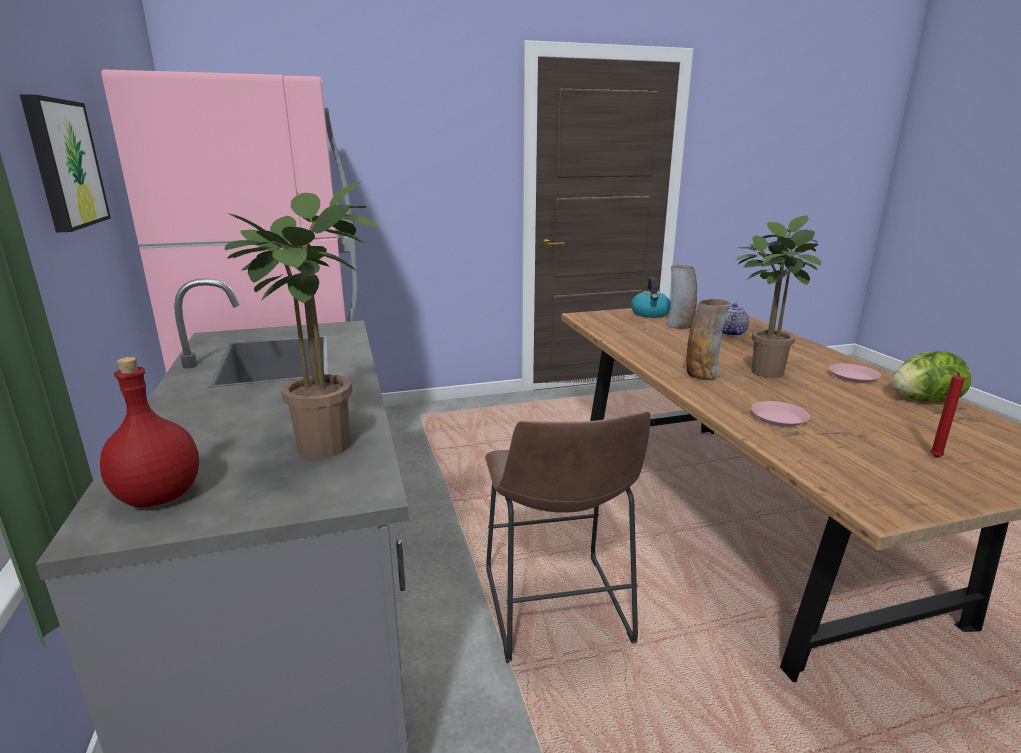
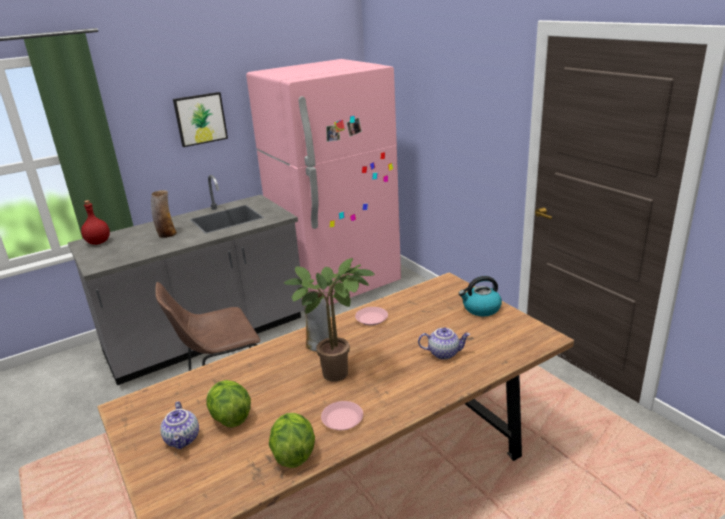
camera: 75 degrees right, 5 degrees up
potted plant [224,181,380,459] -> none
vase [666,264,697,329] -> vase moved to [151,190,177,238]
pink plate [751,401,810,427] -> pink plate moved to [355,307,388,326]
red candle [930,368,964,458] -> teapot [160,401,199,449]
none -> lettuce [206,380,251,427]

